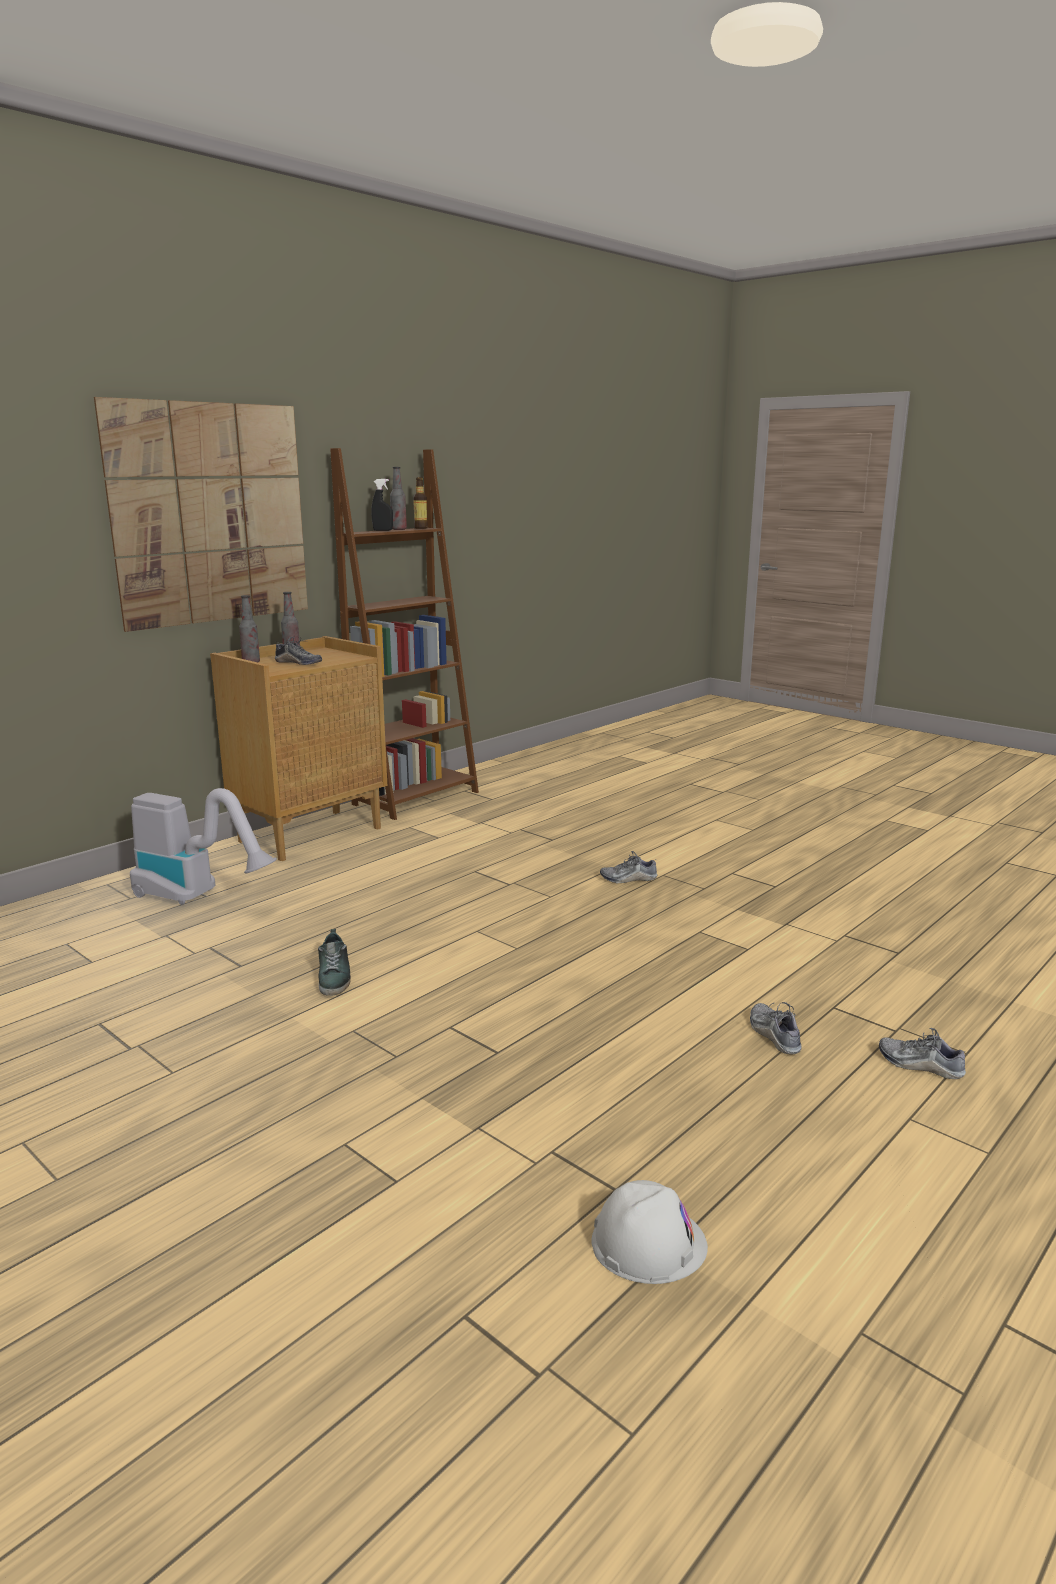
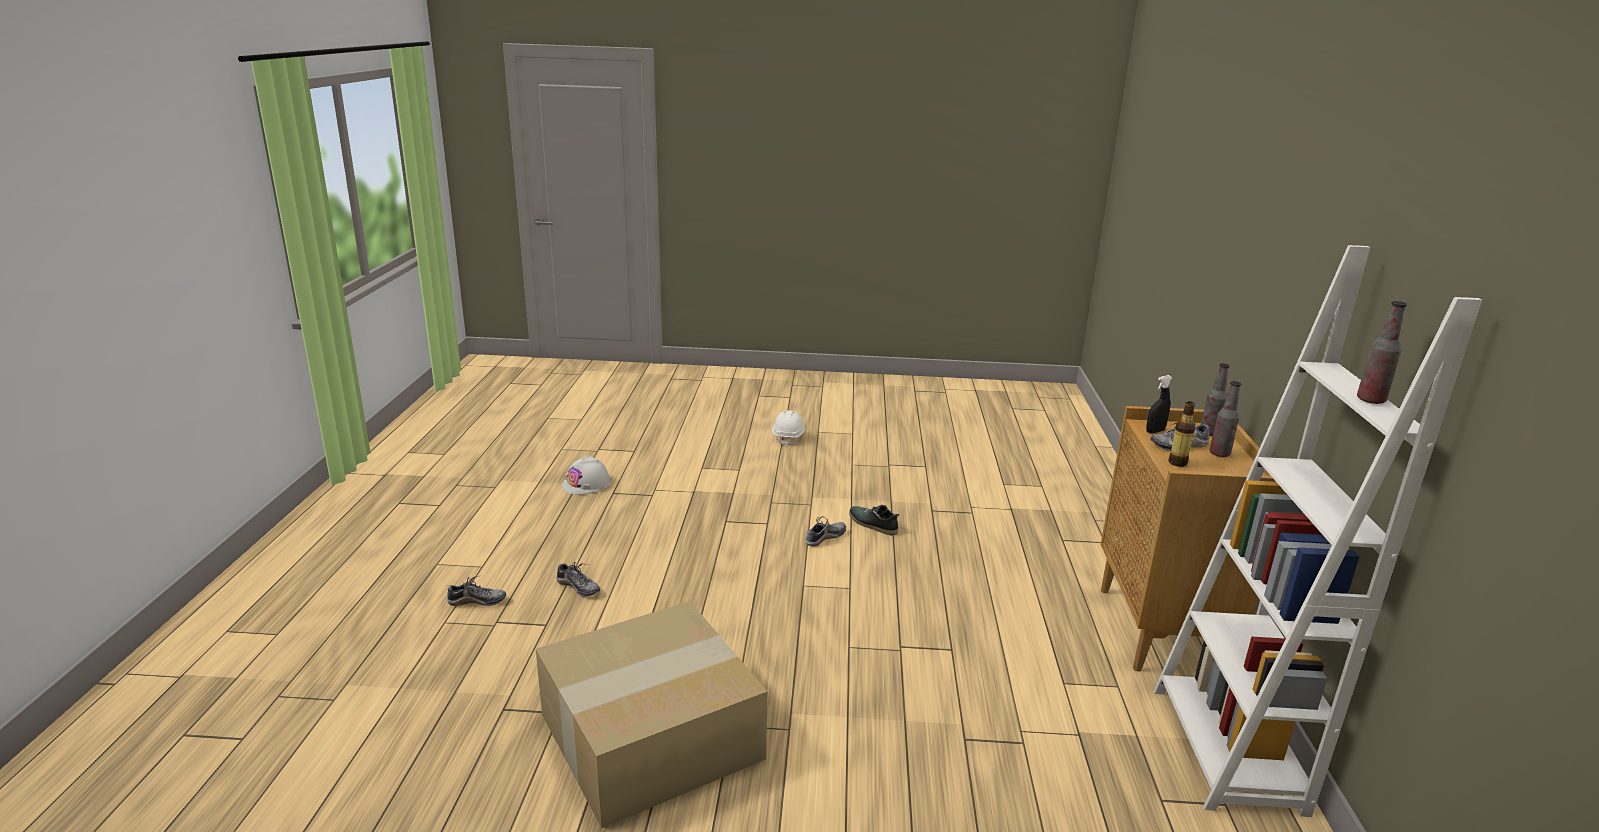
camera: 140 degrees right, 5 degrees up
picture [94,397,308,632] -> none
vacuum cleaner [130,788,277,905] -> none
brown bookcase [330,448,479,820] -> white bookcase [1154,245,1482,817]
black spray bottle [371,479,393,531] -> black spray bottle moved to [1146,375,1172,434]
bottle [413,477,428,529] -> bottle moved to [1168,401,1195,467]
shoe [600,851,657,884] -> shoe moved to [806,516,846,546]
none -> cardboard box [536,601,768,828]
none -> white hard hat [772,410,805,447]

